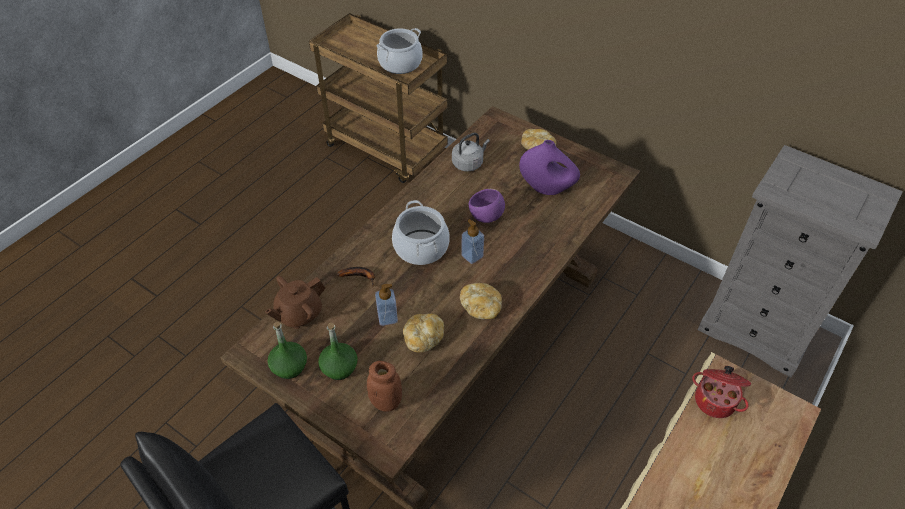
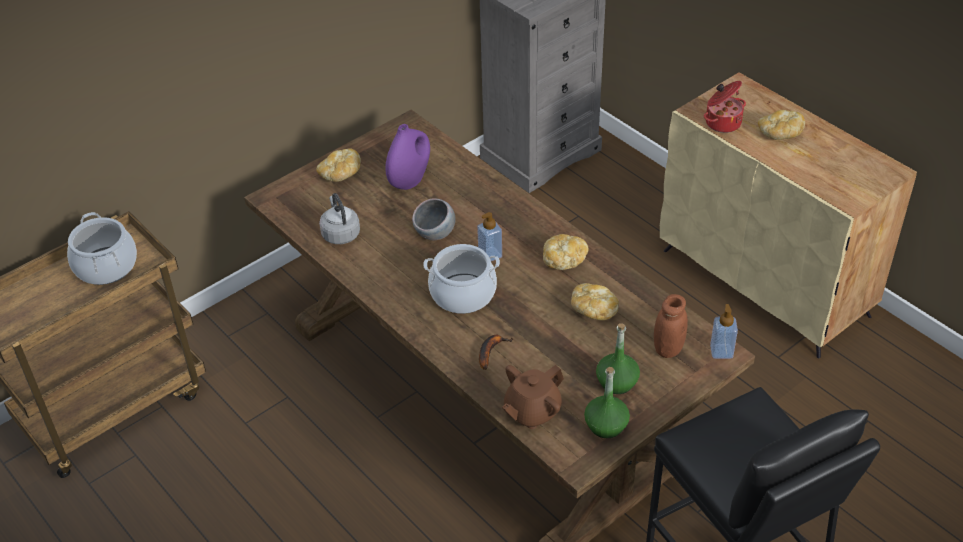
camera: 75 degrees left, 5 degrees down
brown teapot [265,276,326,329] -> brown teapot turned 75 degrees clockwise [502,365,564,429]
soap dispenser [375,284,398,326] -> soap dispenser moved to [710,304,738,359]
purple bowl [469,189,505,223] -> grey bowl [412,198,455,240]
none -> bread [758,110,805,140]

